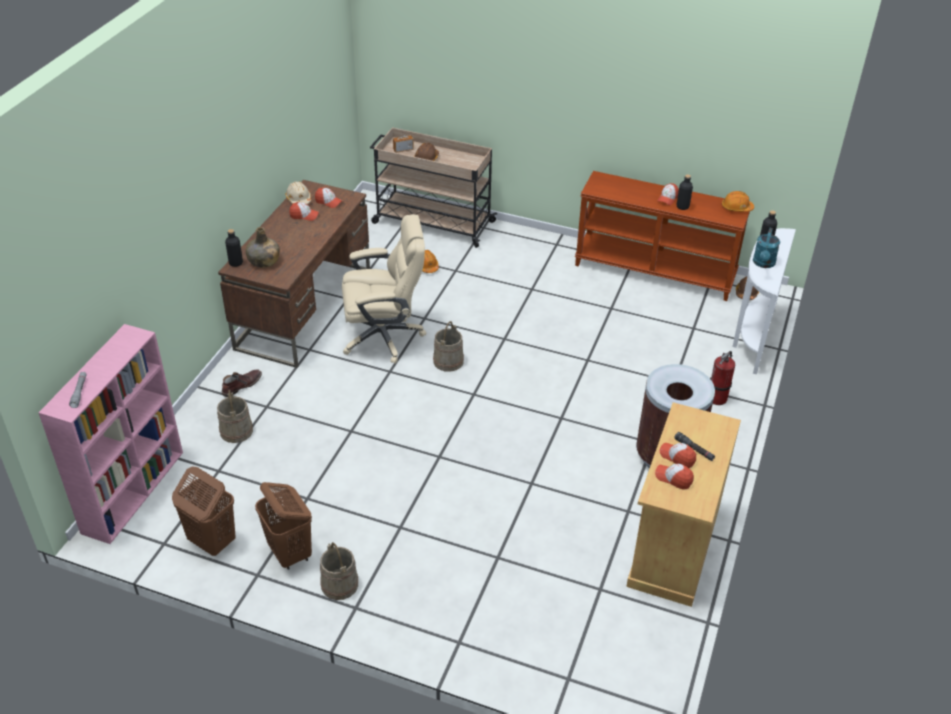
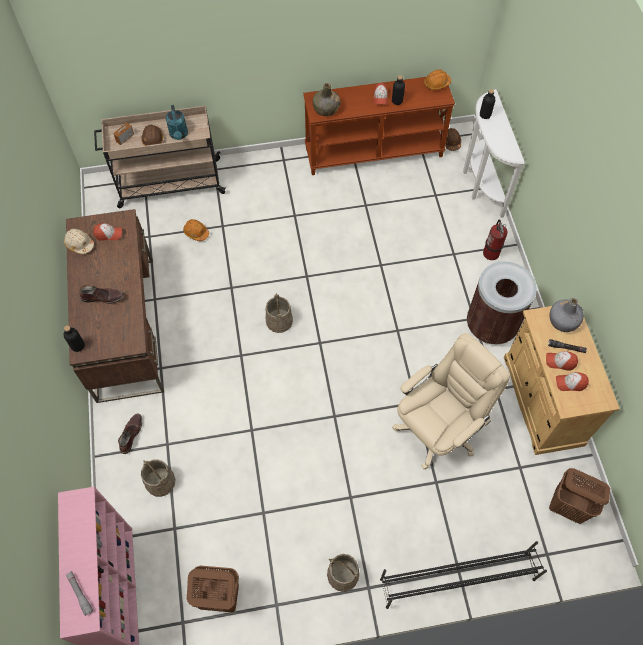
camera: 30 degrees left, 20 degrees up
green bottle [246,227,280,268] -> green bottle moved to [313,83,340,116]
brown laundry basket [255,482,312,570] -> brown laundry basket moved to [549,468,610,524]
cap [290,202,319,221] -> none
beige office chair [342,214,427,364] -> beige office chair moved to [392,333,510,469]
turquoise watering can [753,228,780,268] -> turquoise watering can moved to [166,105,188,140]
none -> brown boot [79,285,124,304]
none -> black shoe rack [380,541,547,609]
none -> grey bottle [549,298,584,332]

